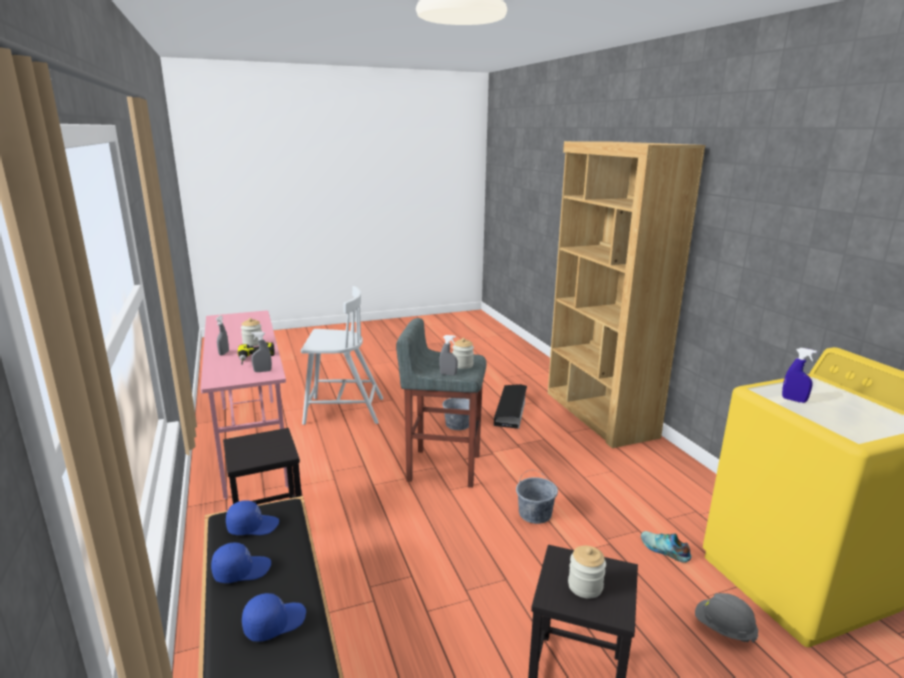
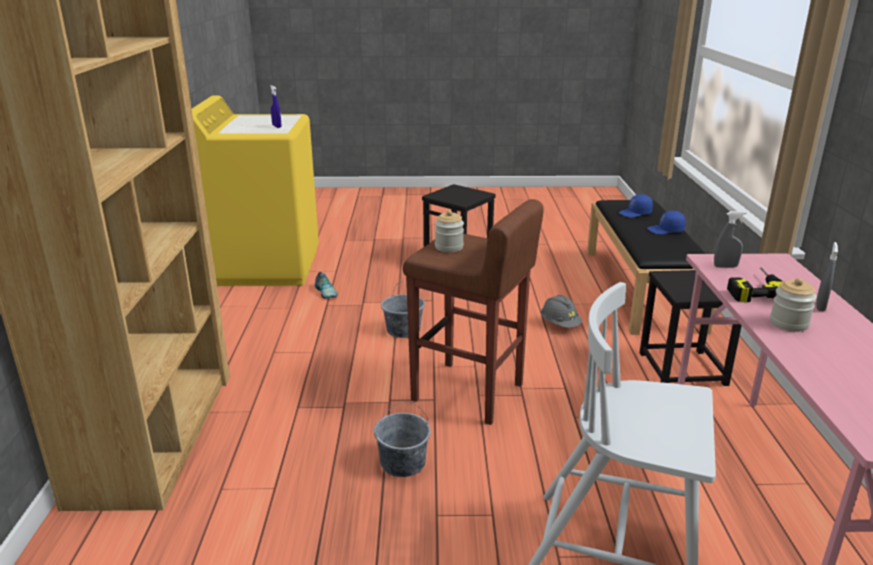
camera: 160 degrees left, 5 degrees up
blue cap [226,500,279,535] -> none
grey stool [396,318,487,488] -> brown stool [403,199,544,425]
grey spray bottle [439,335,458,376] -> none
black storage box [494,384,527,429] -> none
jar [568,545,606,599] -> none
grey hard hat [695,593,758,643] -> grey hard hat moved to [541,295,582,328]

